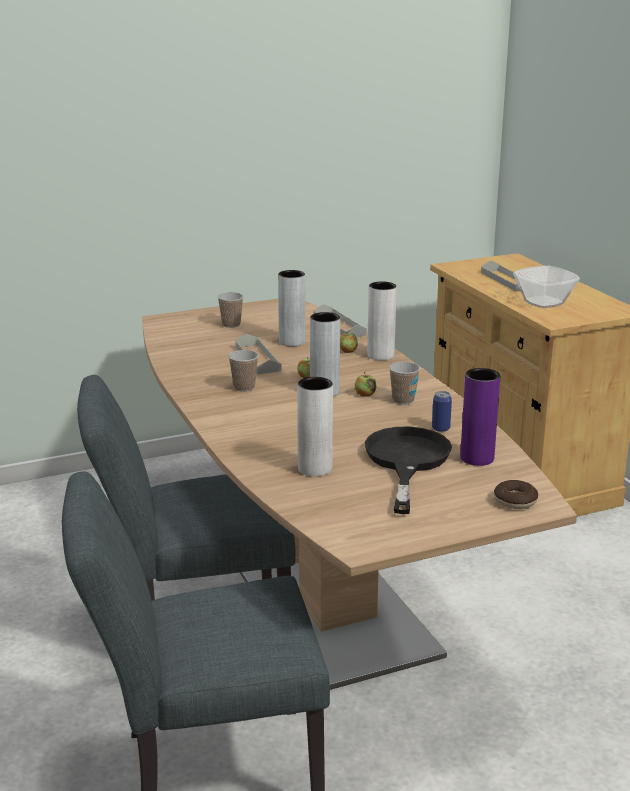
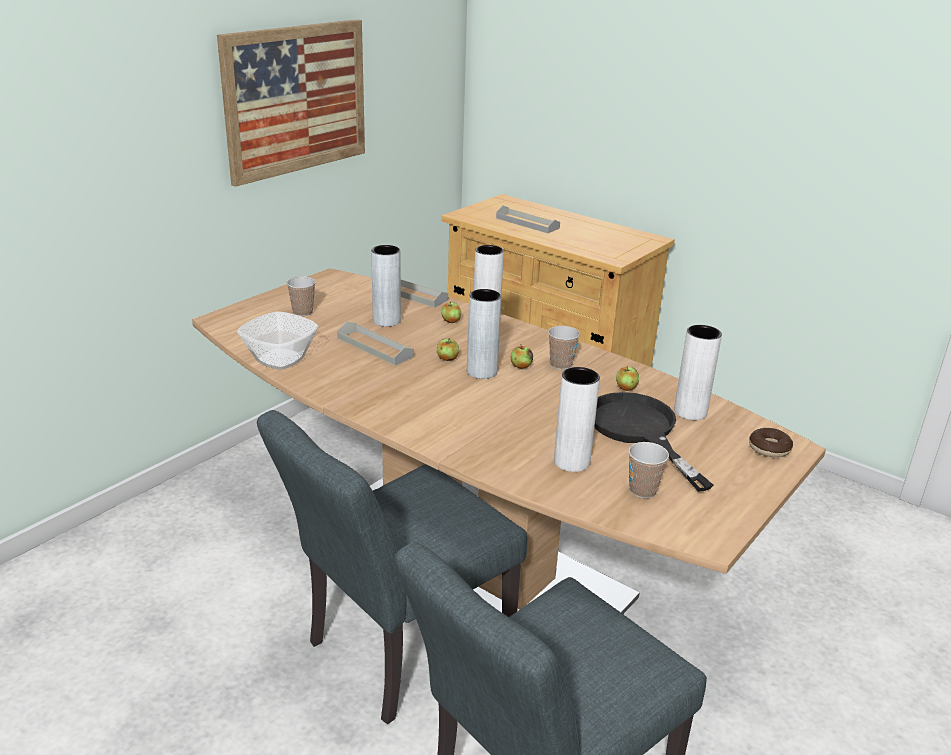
camera: 30 degrees left, 5 degrees up
cup [228,350,259,392] -> cup moved to [629,442,669,498]
can [432,391,452,432] -> apple [616,367,639,391]
purple vase [460,368,500,466] -> white vase [674,325,722,420]
bowl [513,266,580,308] -> bowl moved to [237,311,318,370]
none -> picture [217,19,365,187]

